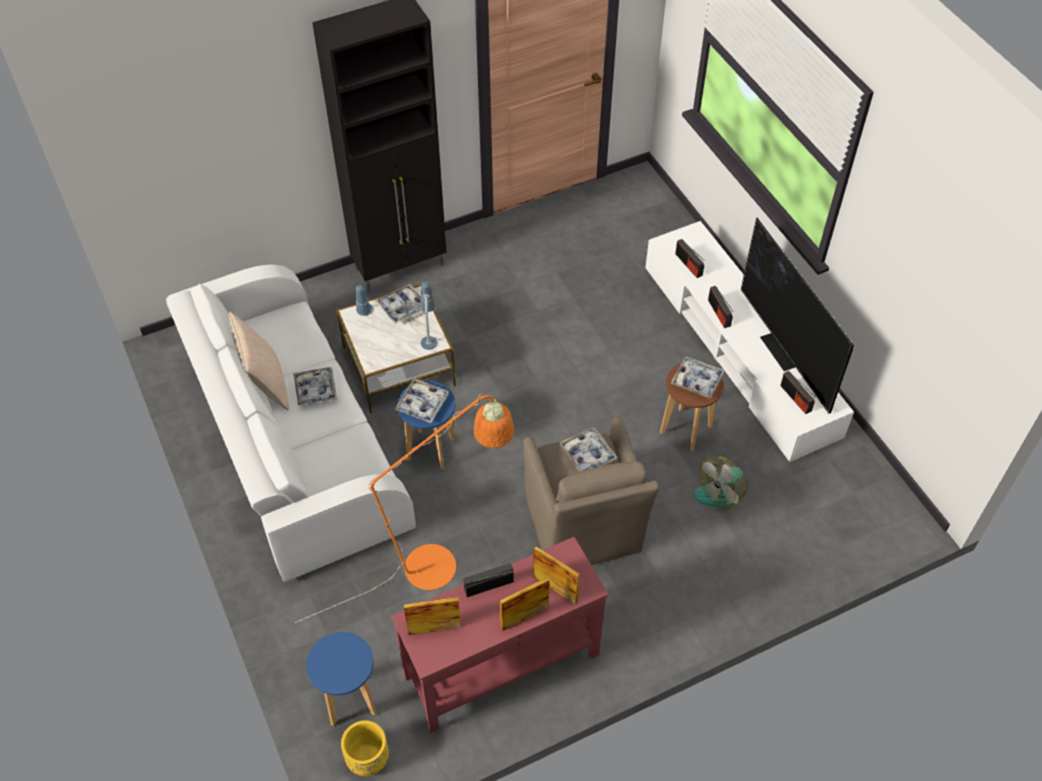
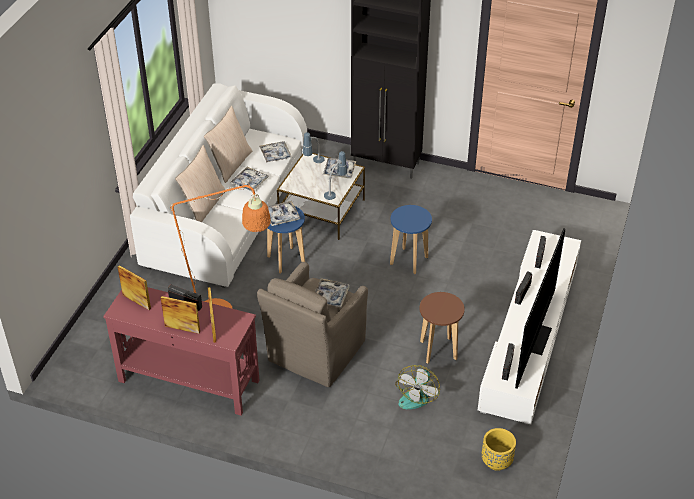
camera: 45 degrees right, 10 degrees down
blue stool [306,632,377,726] -> blue stool moved to [390,205,432,274]
yellow planter [341,720,389,776] -> yellow planter moved to [482,428,516,471]
tray [671,357,725,399] -> tray moved to [259,141,292,163]
fan [694,456,748,508] -> fan turned 75 degrees counterclockwise [395,365,440,409]
none -> beige pillow [175,145,226,222]

